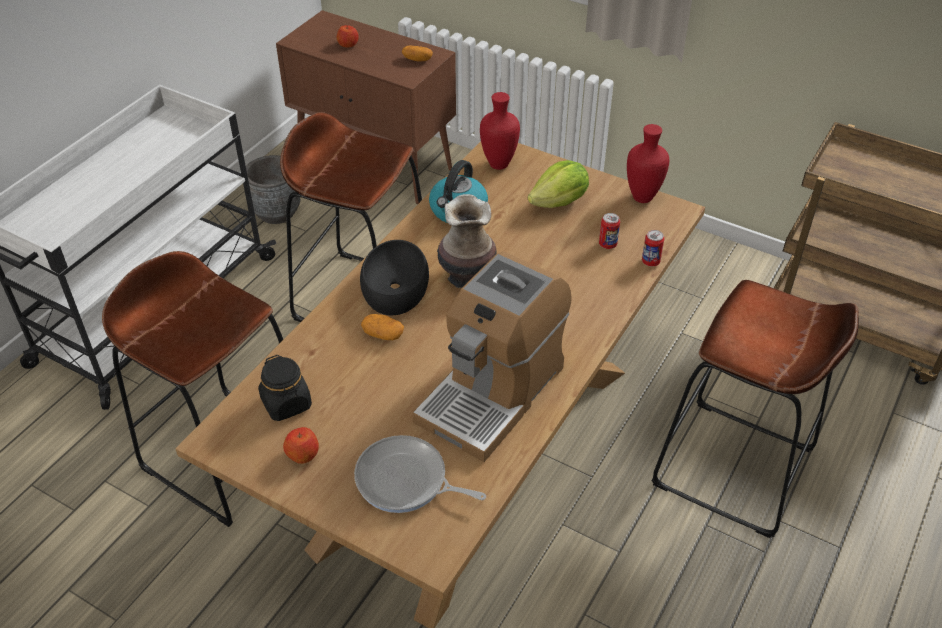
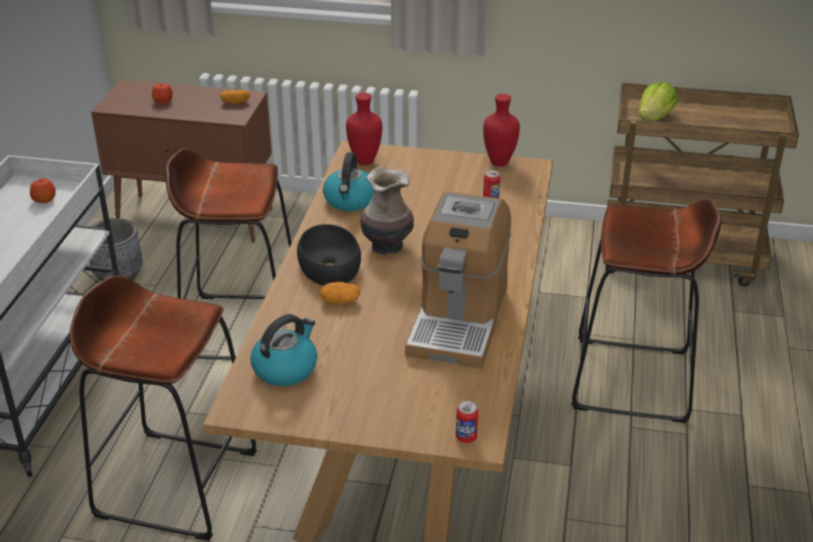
camera: 20 degrees left, 10 degrees down
black jar [258,355,312,421] -> kettle [250,314,317,386]
apple [283,427,319,464] -> apple moved to [30,178,56,203]
frying pan [354,435,486,513] -> none
lettuce [528,160,589,208] -> lettuce moved to [639,81,678,121]
can [642,230,664,266] -> can moved to [456,401,478,443]

